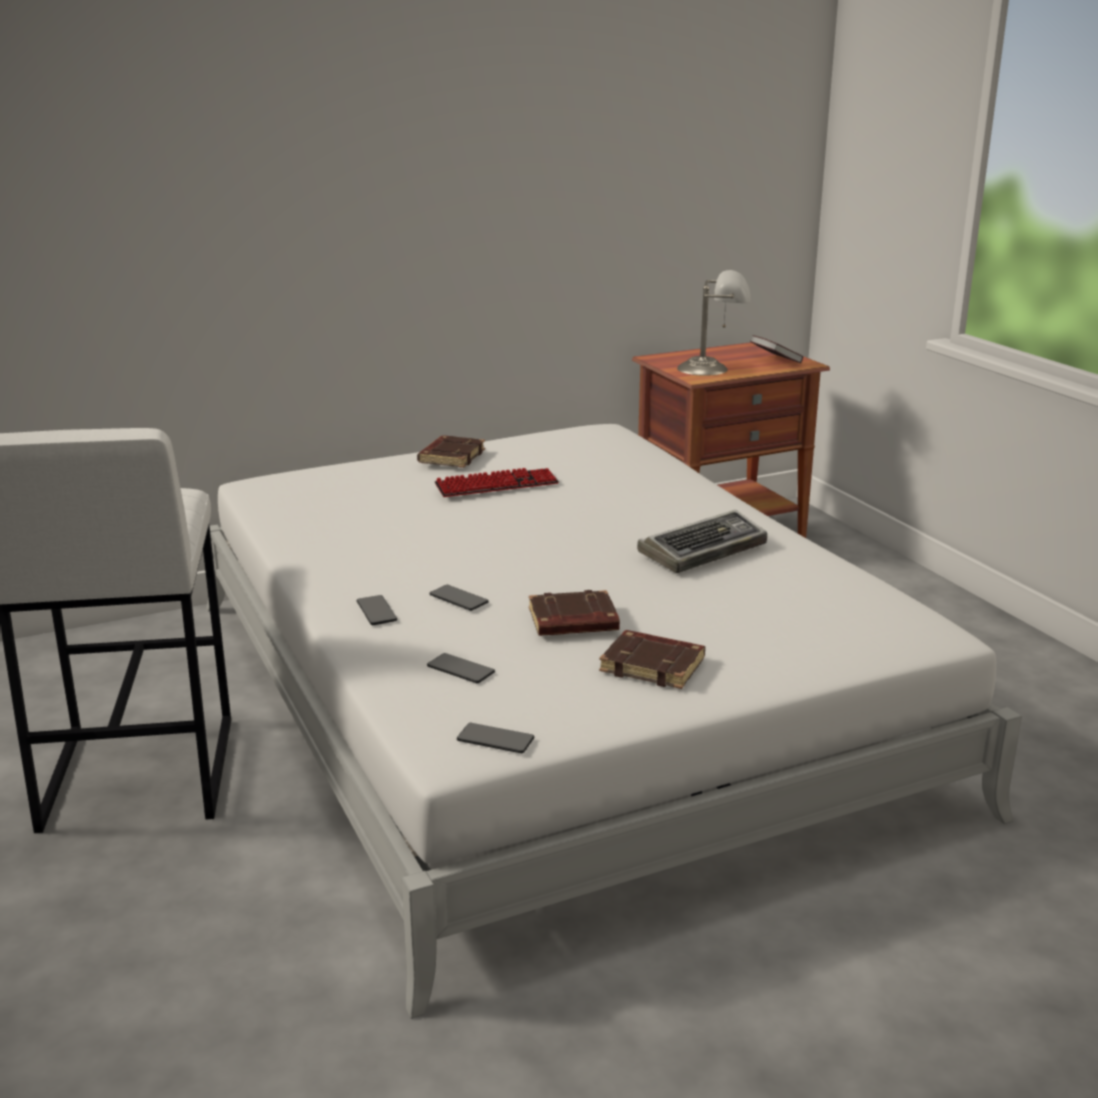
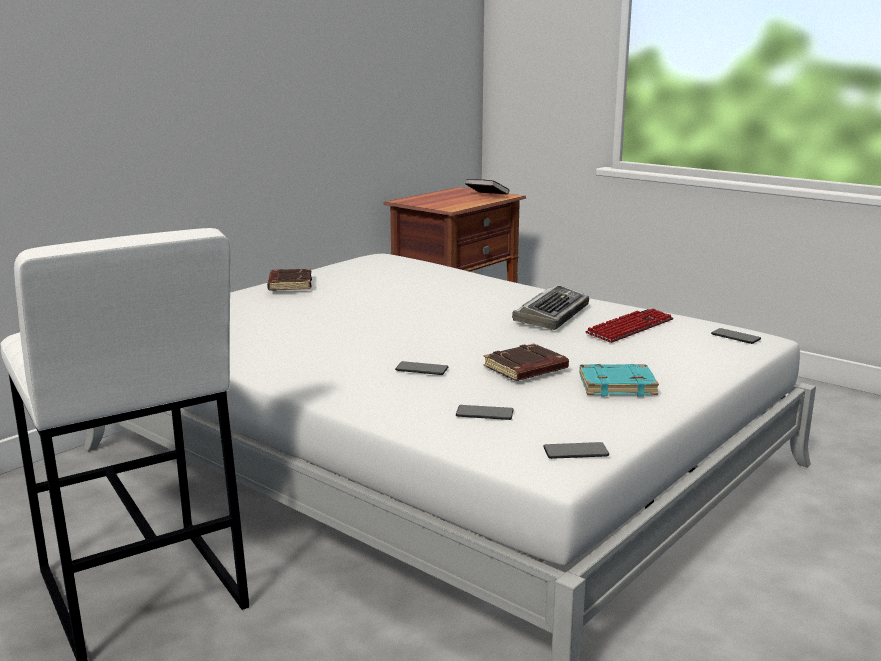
camera: 25 degrees left, 5 degrees down
phone [357,595,397,625] -> phone moved to [711,328,761,344]
keyboard [435,468,559,497] -> keyboard moved to [585,308,673,343]
brown book [599,630,705,689] -> turquoise book [579,364,659,396]
white table lamp [677,270,750,376] -> none

